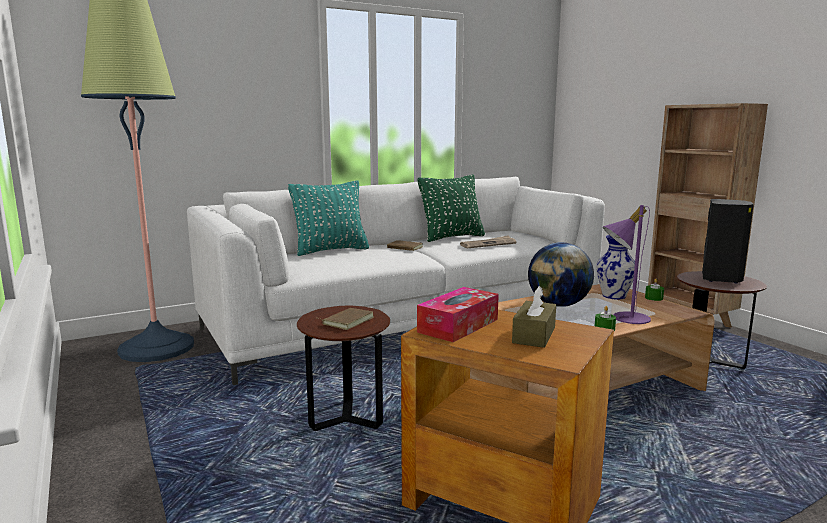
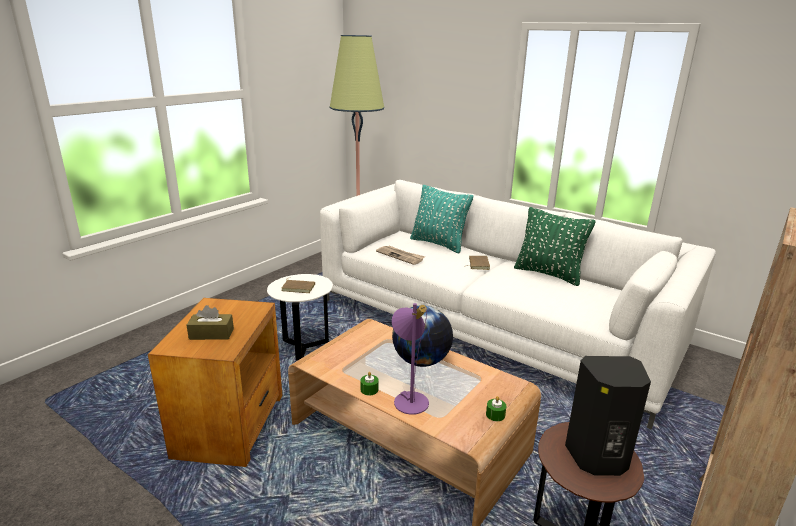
camera: 65 degrees right, 10 degrees up
brown side table [297,306,390,431] -> white side table [267,274,333,360]
tissue box [417,287,499,342] -> none
newspaper [460,235,516,249] -> newspaper moved to [376,246,425,265]
vase [596,235,635,299] -> none

